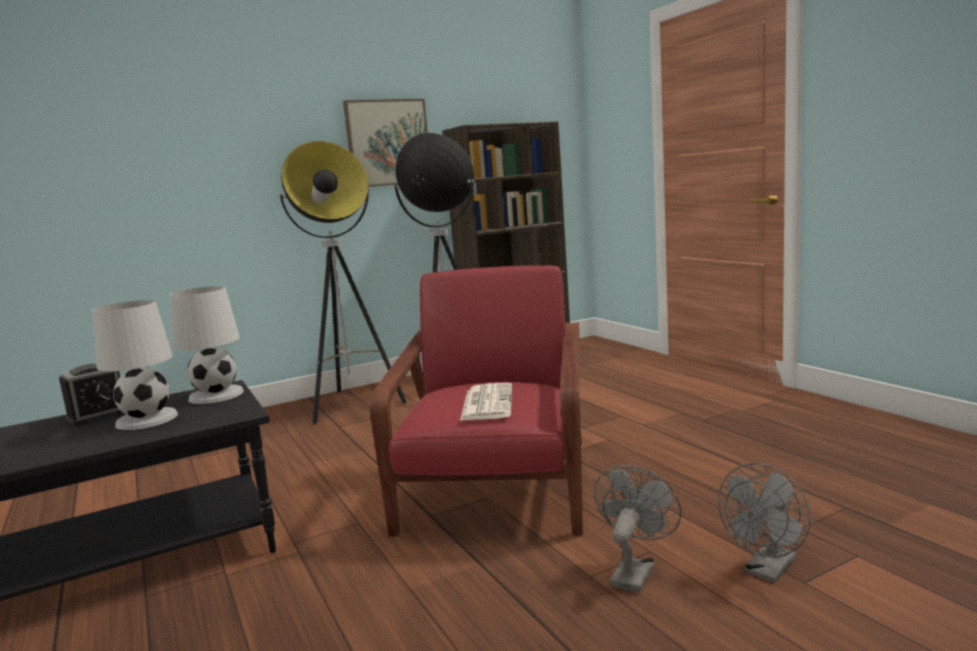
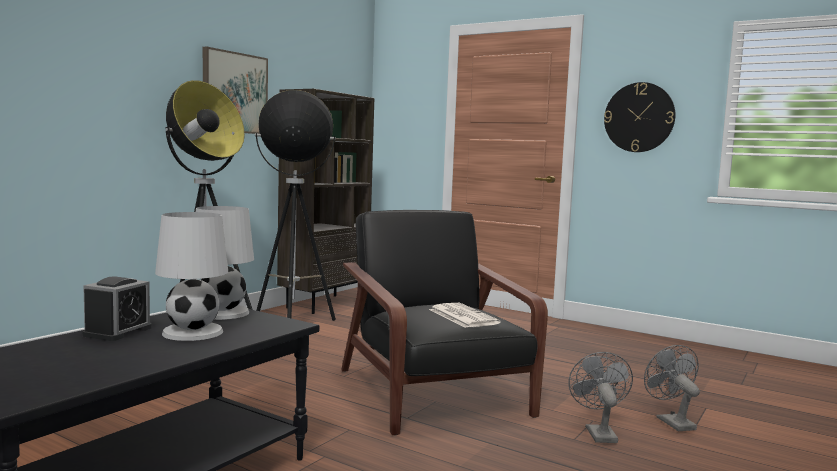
camera: 30 degrees left, 5 degrees down
red armchair [370,265,583,537] -> black armchair [341,210,548,435]
grey fan [718,463,811,582] -> grey fan turned 150 degrees clockwise [644,345,700,431]
none -> wall clock [604,82,675,152]

